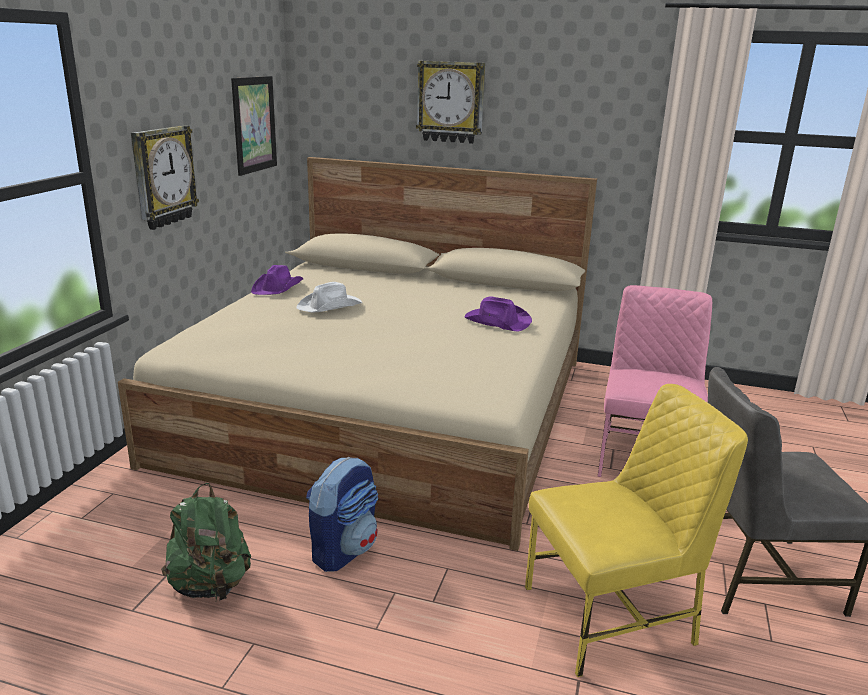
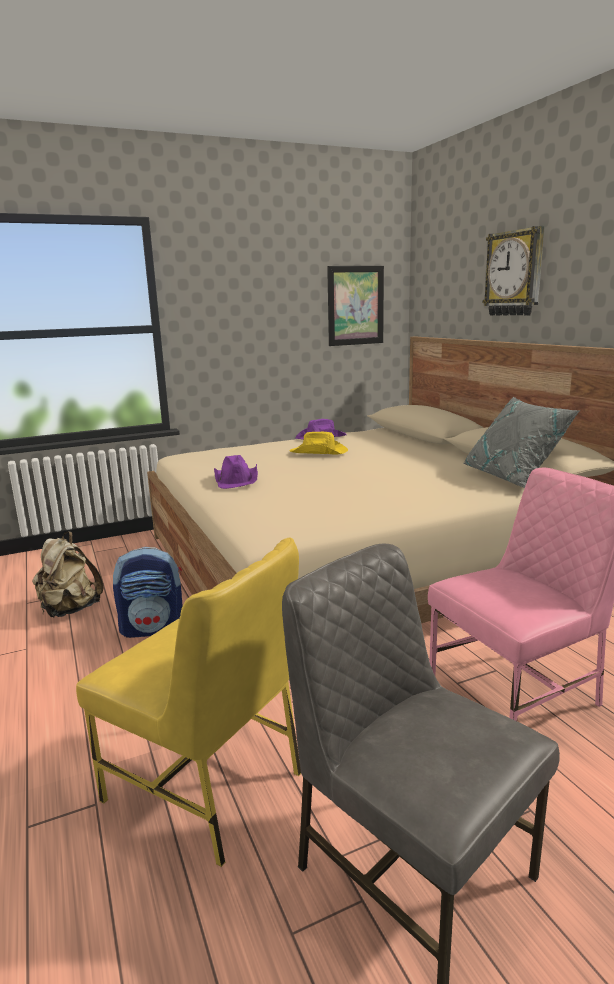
camera: 50 degrees right, 5 degrees down
wall clock [131,125,199,230] -> none
green backpack [161,483,251,601] -> beige backpack [32,531,103,618]
white hat [296,282,362,313] -> yellow hat [290,432,348,455]
purple hat [465,296,532,332] -> purple hat moved to [214,455,258,489]
none -> grey pillow [463,397,580,488]

